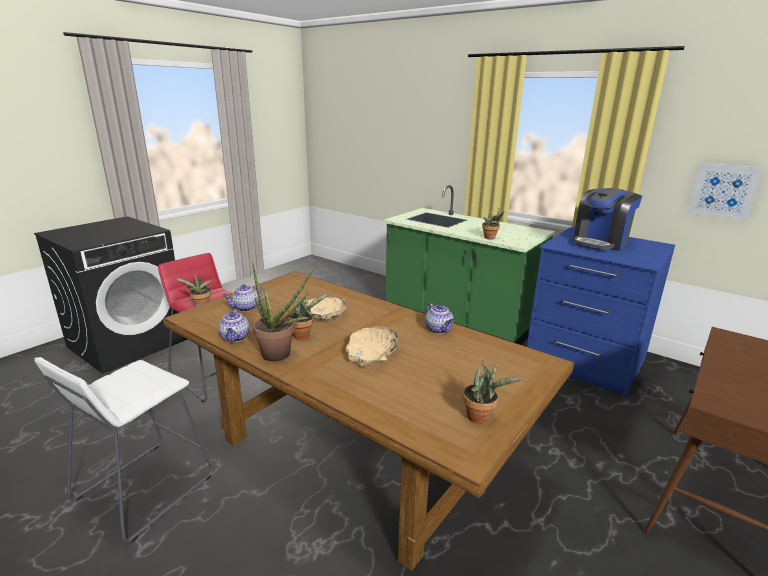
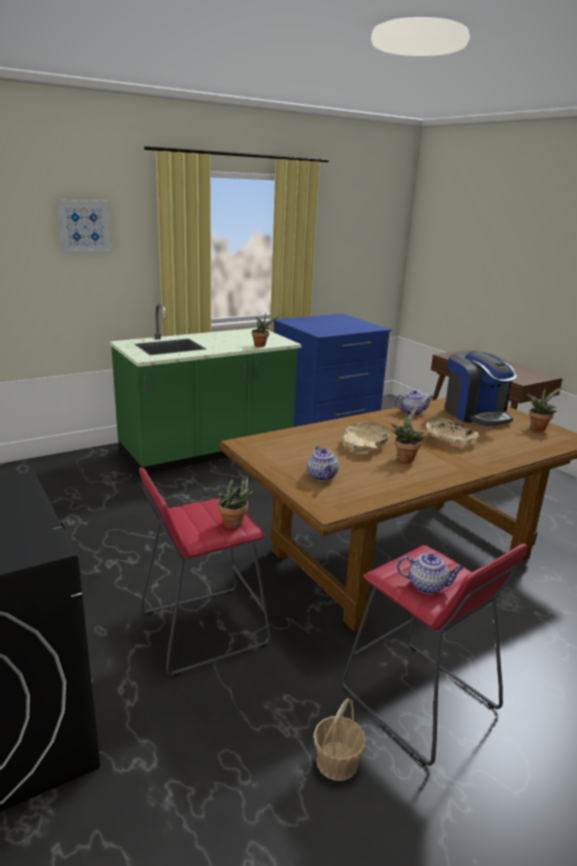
camera: 70 degrees left, 0 degrees up
white stool [34,357,213,542] -> red stool [342,544,528,766]
teapot [218,309,249,342] -> teapot moved to [397,553,464,594]
potted plant [252,261,317,362] -> none
coffee machine [573,188,642,251] -> coffee machine moved to [445,351,517,426]
picture [688,163,763,221] -> picture moved to [56,200,112,253]
none -> basket [313,698,366,781]

